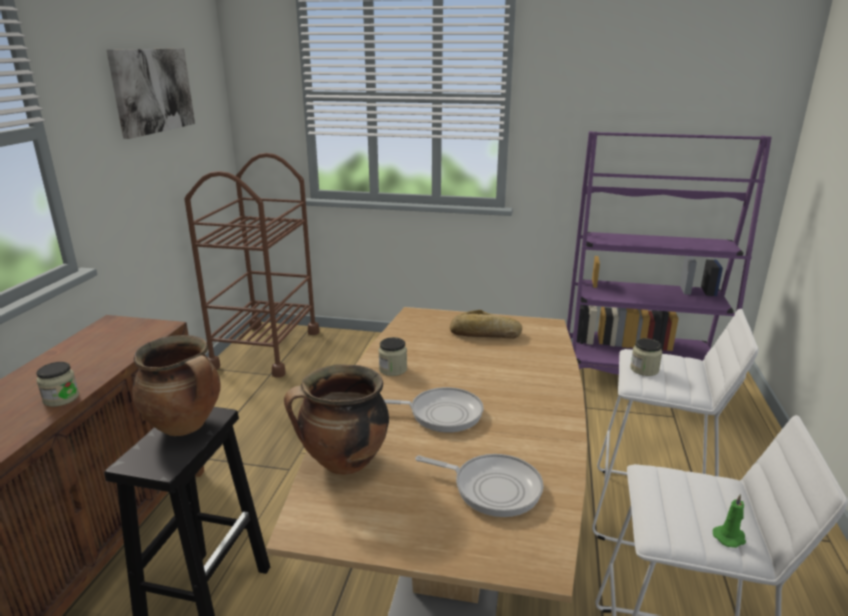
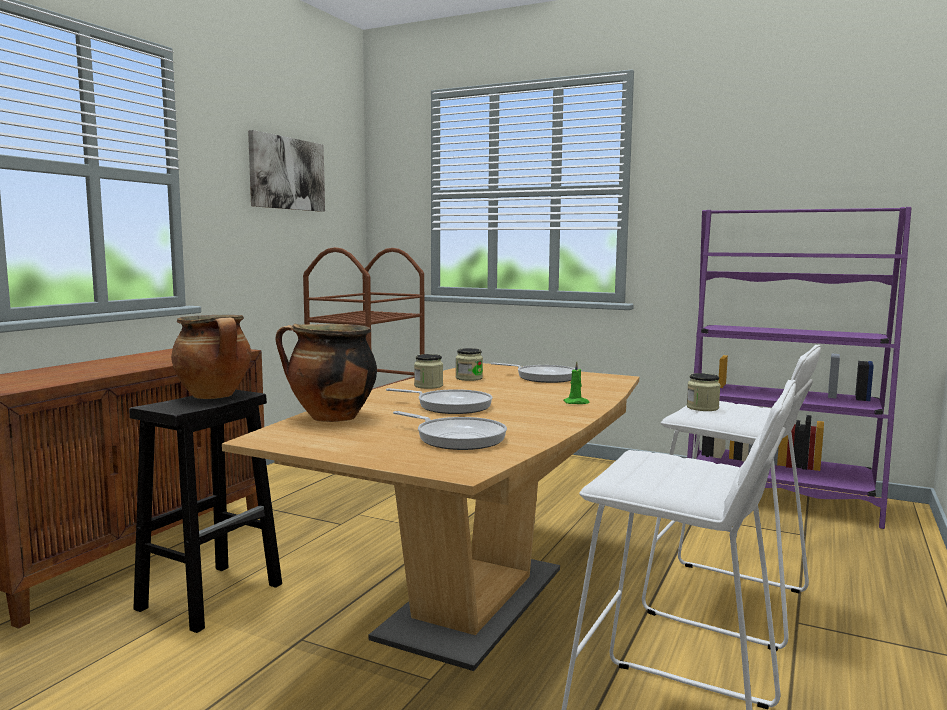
camera: 15 degrees right, 15 degrees down
jar [36,362,79,407] -> jar moved to [456,348,483,381]
bread [450,310,522,339] -> frying pan [491,363,575,383]
green candle [713,494,746,548] -> green candle moved to [563,361,590,404]

